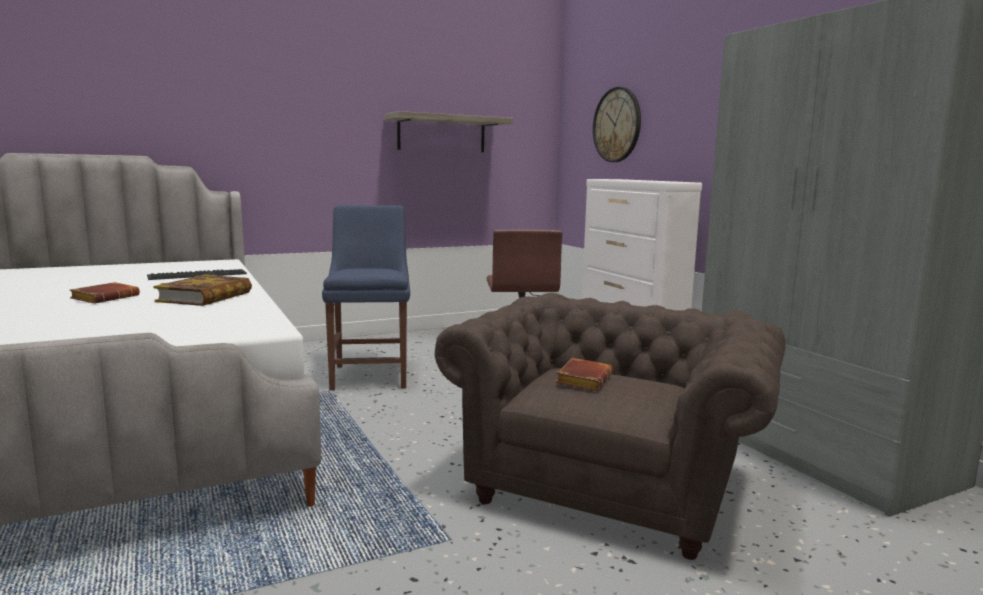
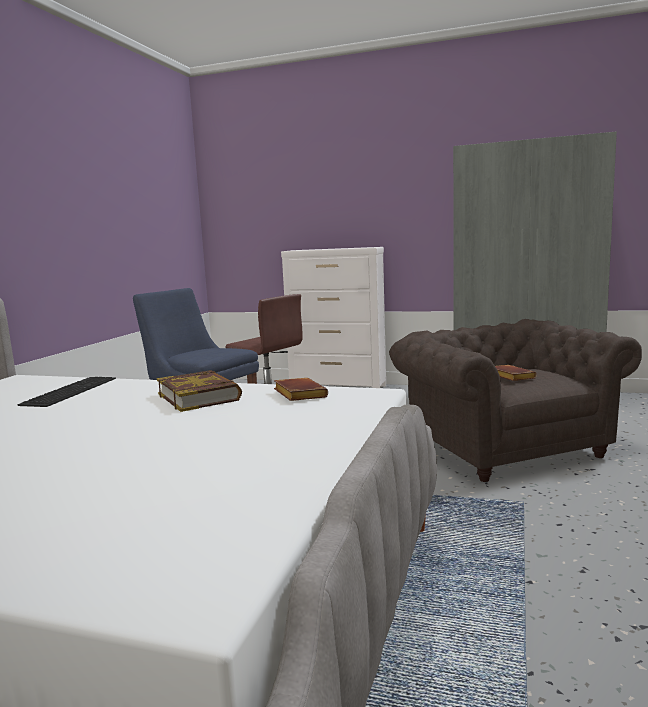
camera: 45 degrees left, 0 degrees up
brown book [70,282,140,304] -> brown book moved to [274,378,328,401]
shelf [385,111,513,152] -> none
wall clock [593,87,641,162] -> none

